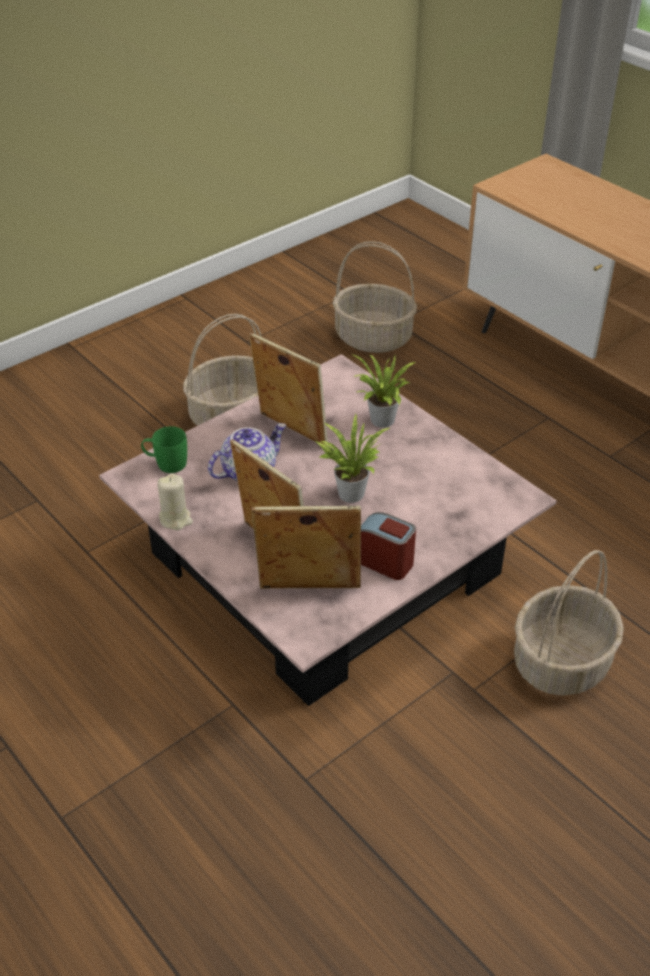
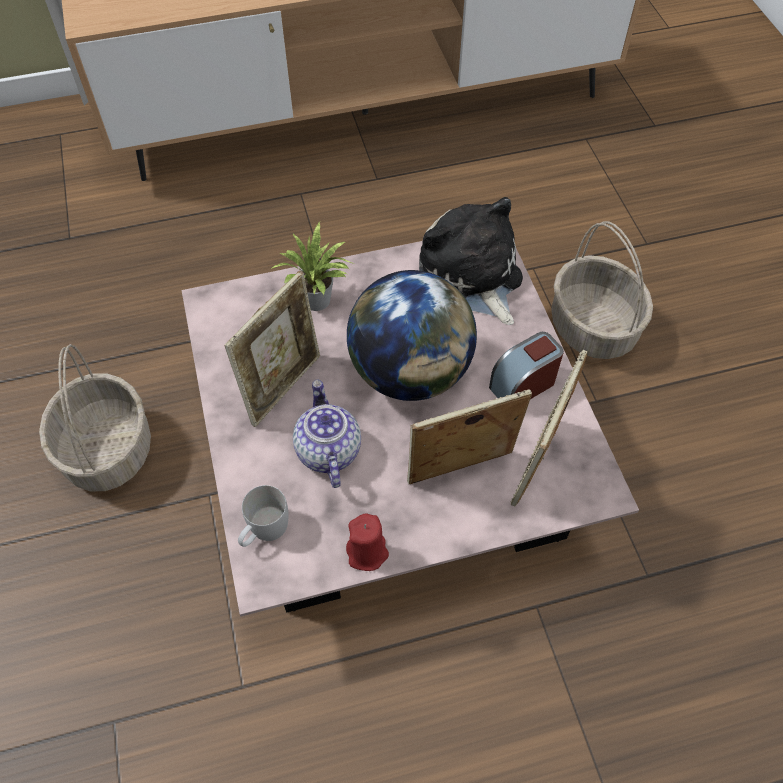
camera: 65 degrees left, 15 degrees up
green mug [141,426,187,473] -> white mug [238,485,288,547]
beige candle [158,474,193,530] -> red candle [346,513,389,571]
picture frame [249,333,328,445] -> picture frame turned 150 degrees clockwise [225,271,320,427]
potted plant [314,414,392,503] -> globe [347,270,477,401]
basket [333,241,417,353] -> none
none -> plush toy [419,197,523,325]

